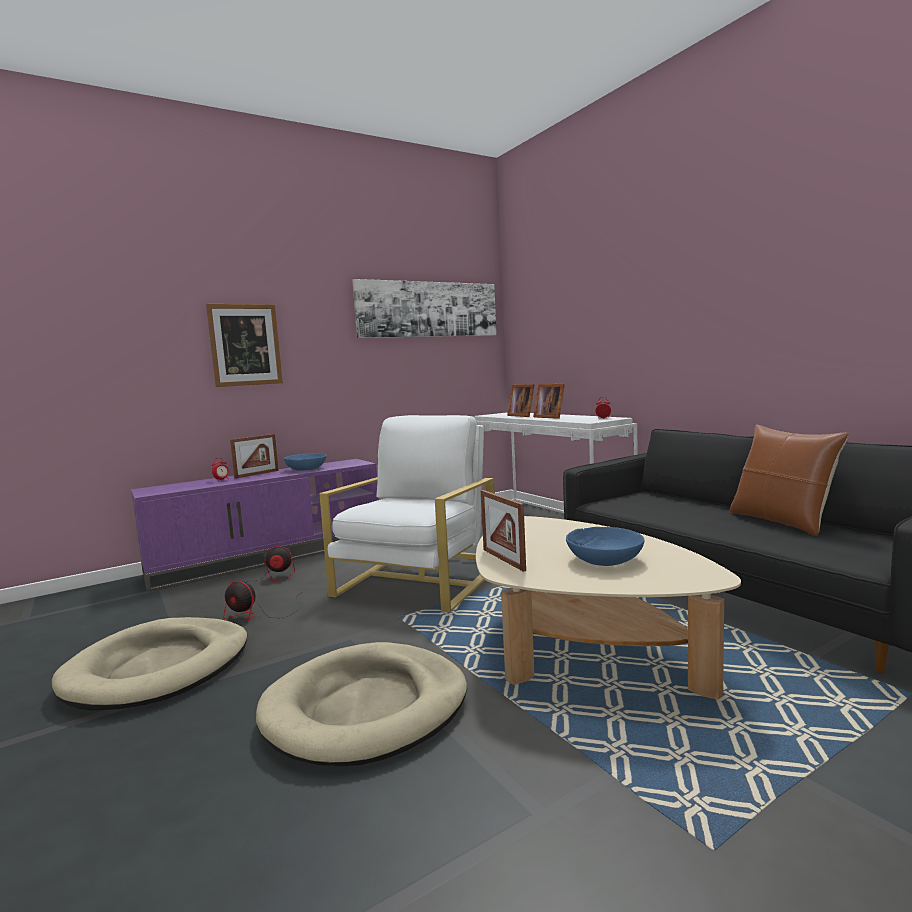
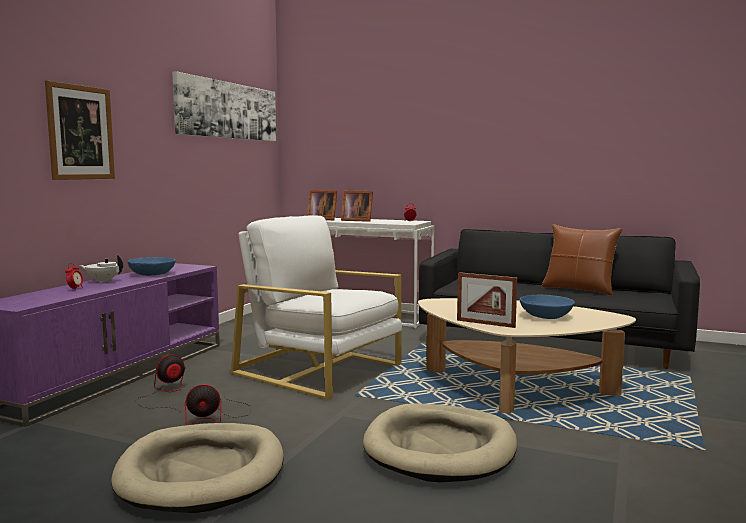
camera: 35 degrees left, 0 degrees up
picture frame [230,434,279,479] -> white teapot [80,255,123,283]
white armchair [320,415,495,613] -> white armchair turned 45 degrees counterclockwise [231,215,402,400]

